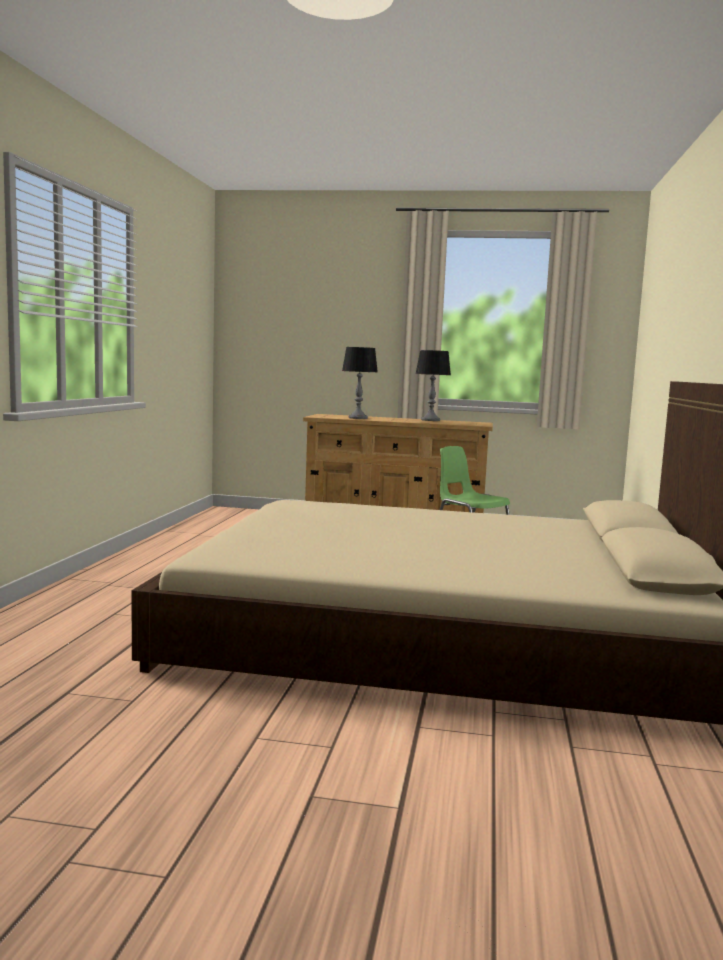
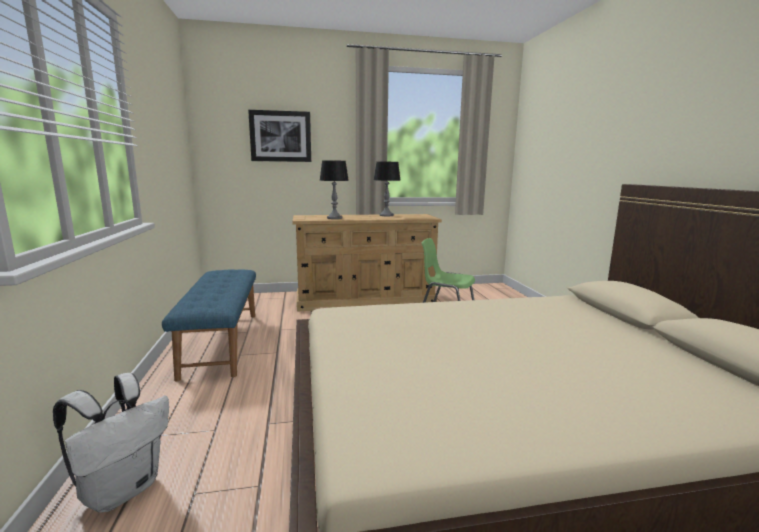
camera: 20 degrees left, 5 degrees up
none -> white backpack [53,373,169,513]
none -> blue bench [162,269,256,381]
none -> picture [248,110,311,162]

